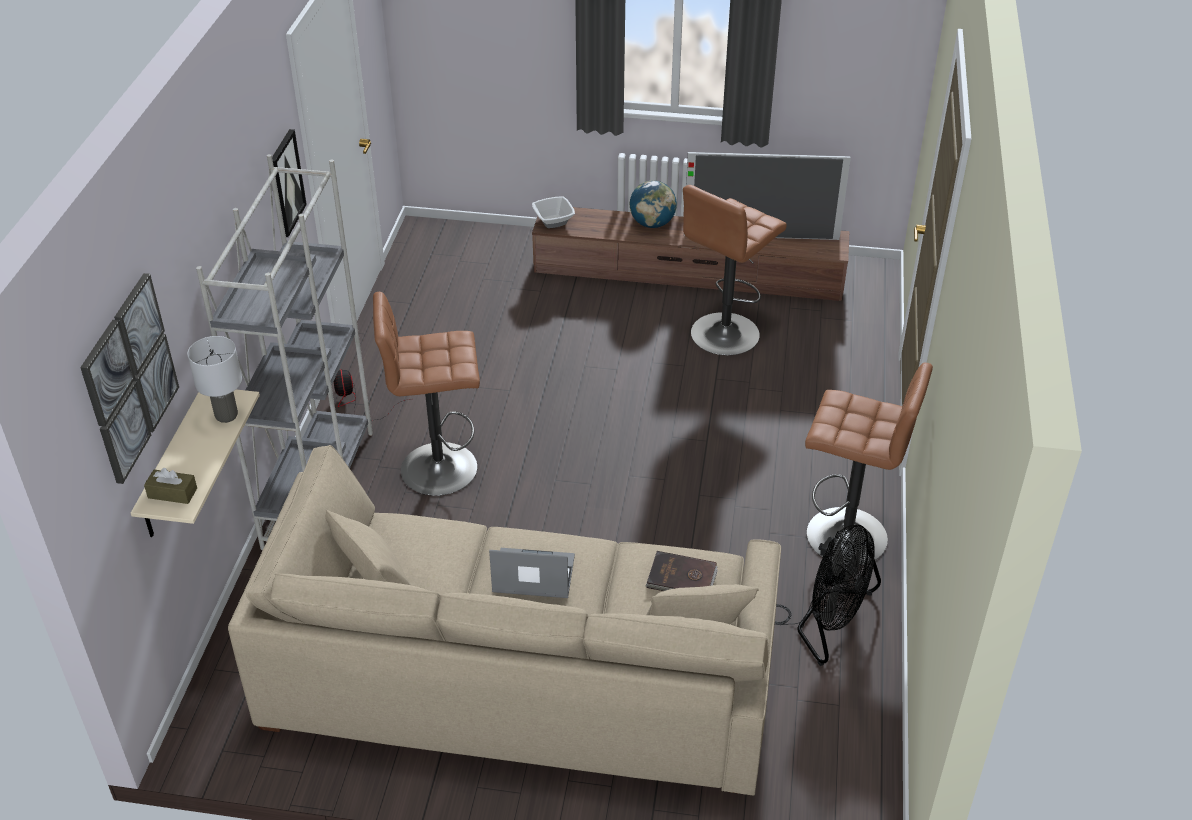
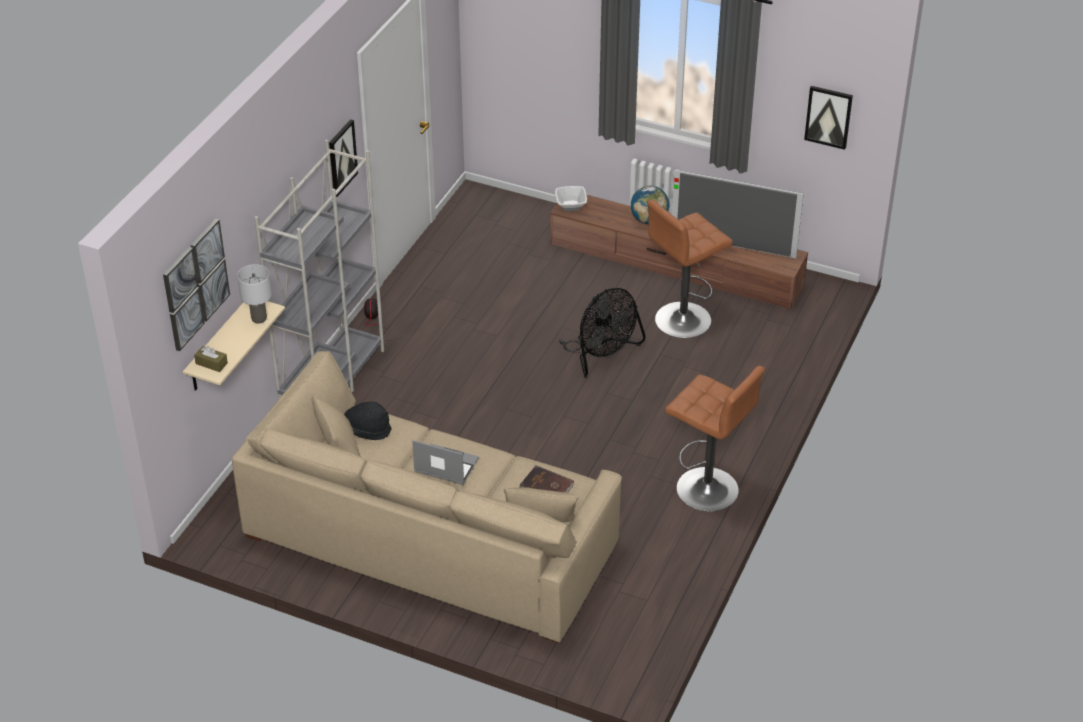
camera: 15 degrees right, 0 degrees up
brown stool [373,292,480,496] -> none
black fan [775,525,881,666] -> black fan moved to [559,288,646,378]
none -> black hat [344,401,392,440]
none -> picture [804,86,853,150]

